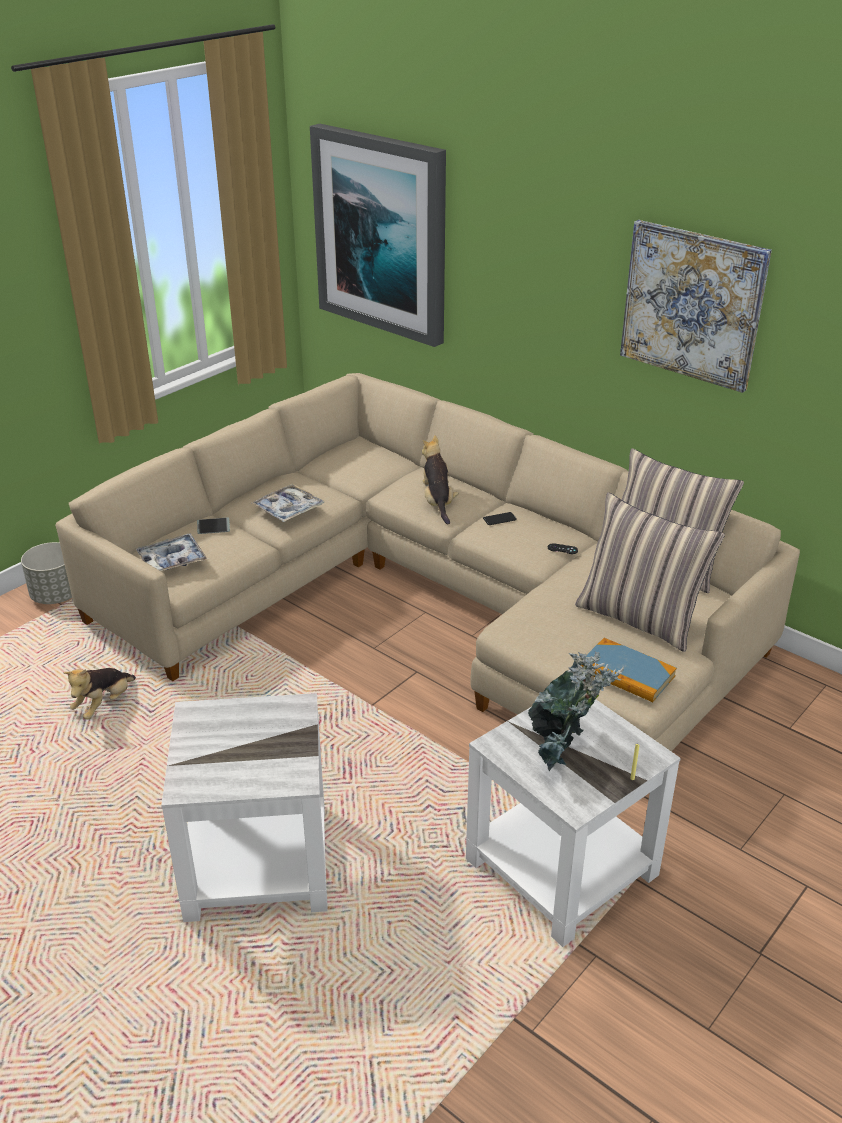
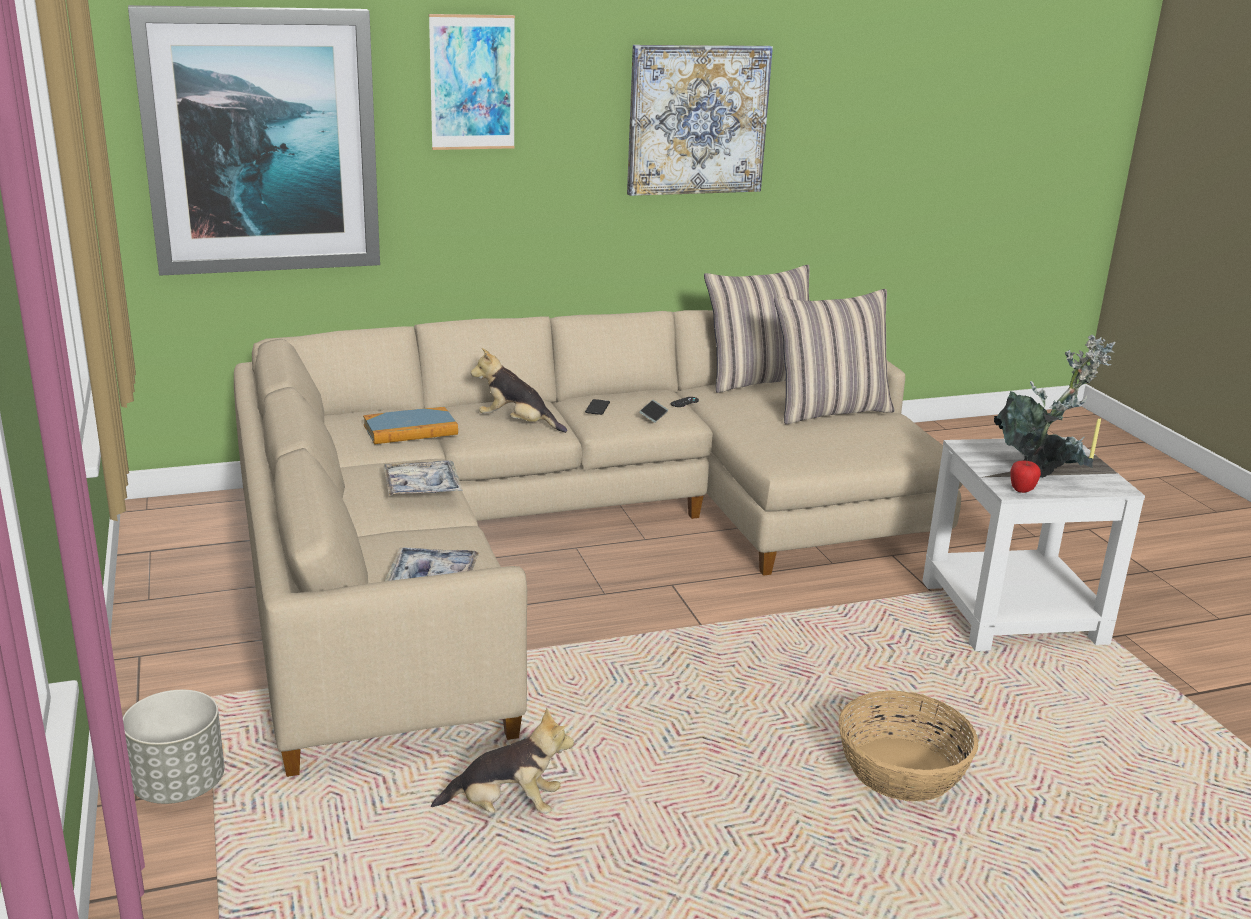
camera: 60 degrees left, 10 degrees down
plush toy [64,668,136,720] -> plush toy turned 60 degrees counterclockwise [431,708,574,814]
white side table [161,693,328,922] -> basket [839,690,979,801]
phone [197,518,230,534] -> phone moved to [639,400,668,423]
book [580,638,677,702] -> book moved to [363,407,458,444]
none -> picture [429,14,515,150]
none -> apple [1010,461,1041,493]

